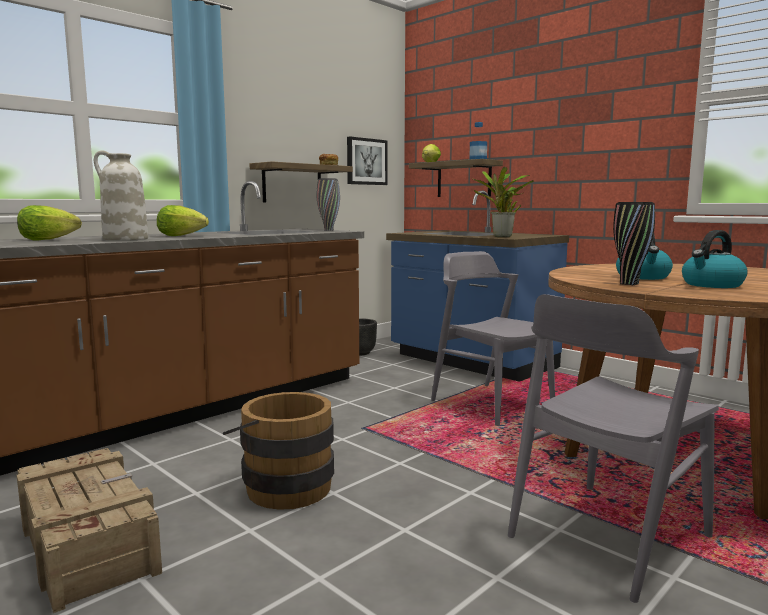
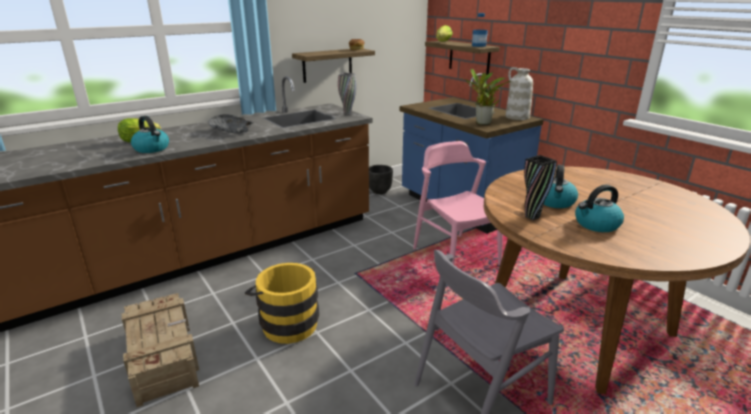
camera: 10 degrees right, 15 degrees up
white vase [94,150,148,241] -> white vase moved to [505,67,533,120]
lettuce [157,205,209,236] -> grey bowl [208,114,254,134]
brown bucket [223,392,334,510] -> yellow bucket [245,263,319,344]
picture [347,136,387,185] -> none
grey chair [431,251,555,426] -> pink chair [413,141,503,266]
none -> kettle [131,116,169,153]

